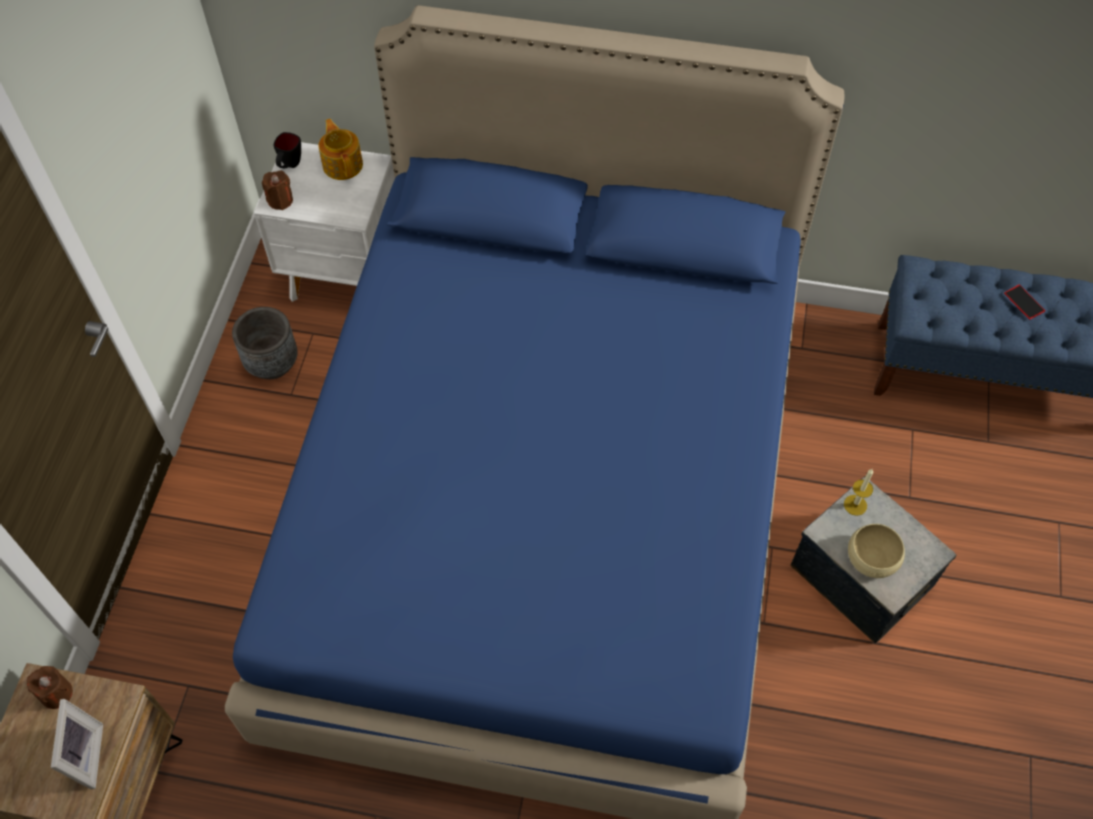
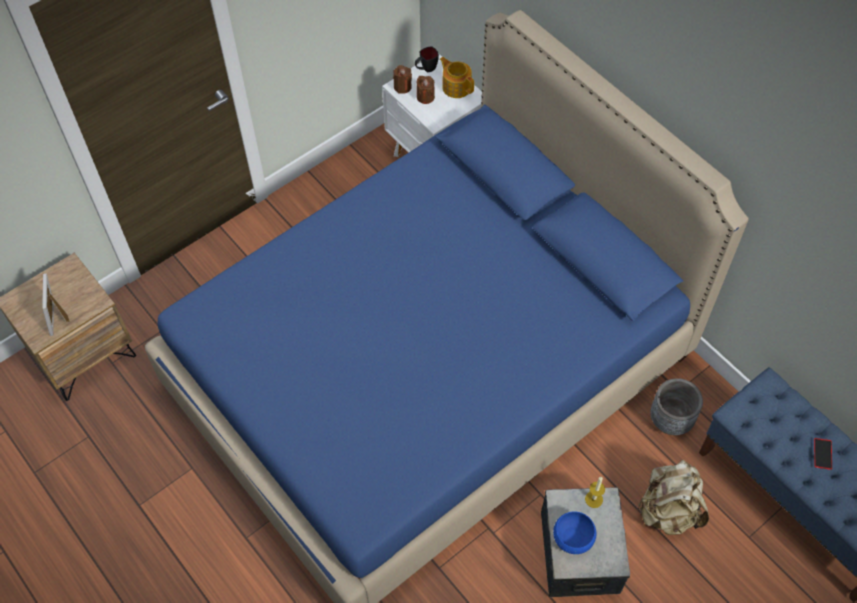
camera: 40 degrees right, 0 degrees up
brown candle [27,666,73,709] -> brown candle moved to [416,76,435,104]
picture frame [51,699,103,789] -> picture frame turned 135 degrees clockwise [42,273,70,336]
grey planter [232,307,298,379] -> grey planter moved to [650,378,703,435]
teapot [318,119,363,180] -> teapot turned 60 degrees counterclockwise [440,57,474,98]
beige bowl [848,524,905,578] -> blue bowl [553,511,596,554]
none -> beige backpack [637,460,709,535]

